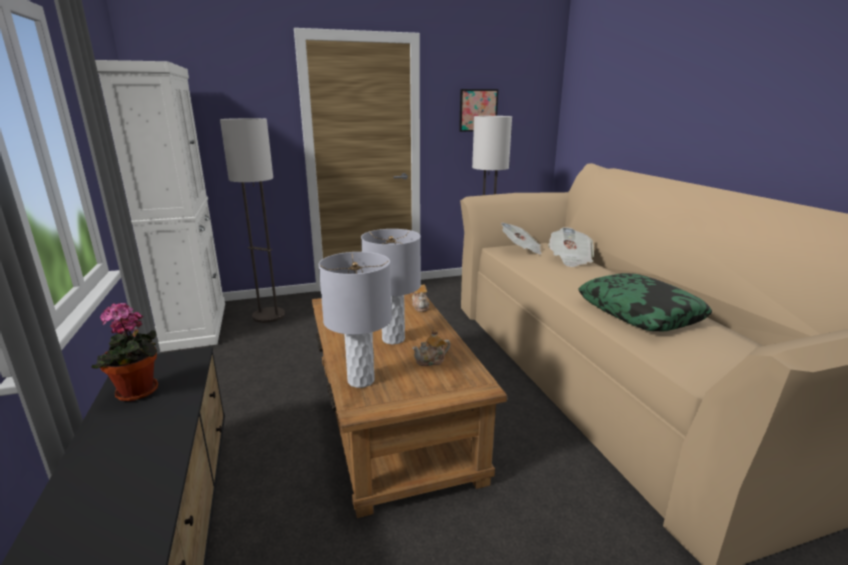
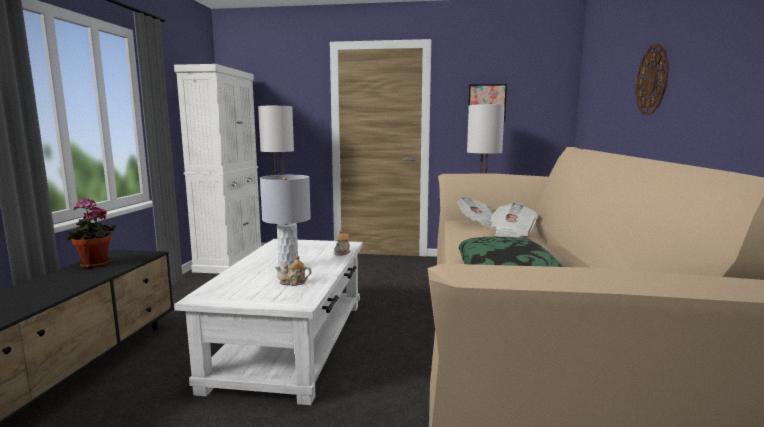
camera: 25 degrees right, 10 degrees down
brown coffee table [312,293,507,518] -> white coffee table [174,239,363,405]
grey table lamp [318,252,392,388] -> none
none -> wall clock [635,43,669,115]

